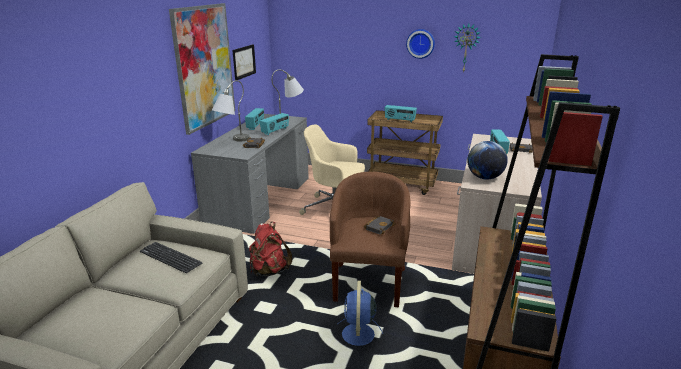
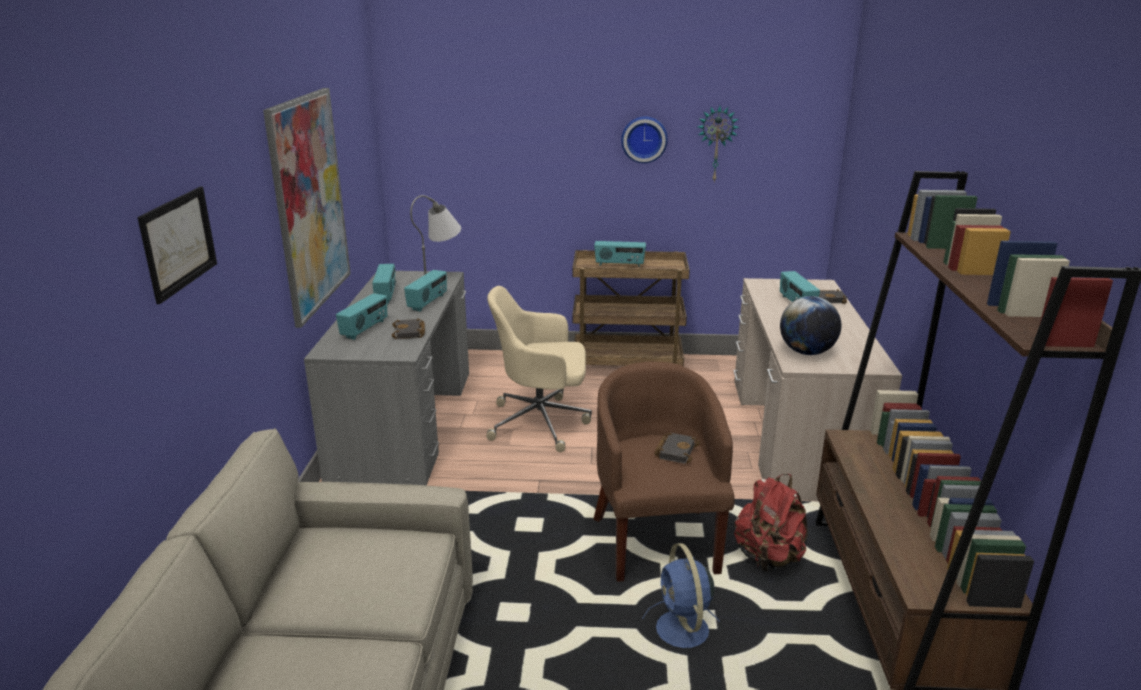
camera: 15 degrees left, 0 degrees up
keyboard [140,242,202,273] -> none
grey table lamp [212,80,250,142] -> radio [336,293,387,340]
picture [232,44,256,80] -> picture moved to [137,187,217,304]
red backpack [249,222,292,276] -> red backpack moved to [734,474,807,572]

